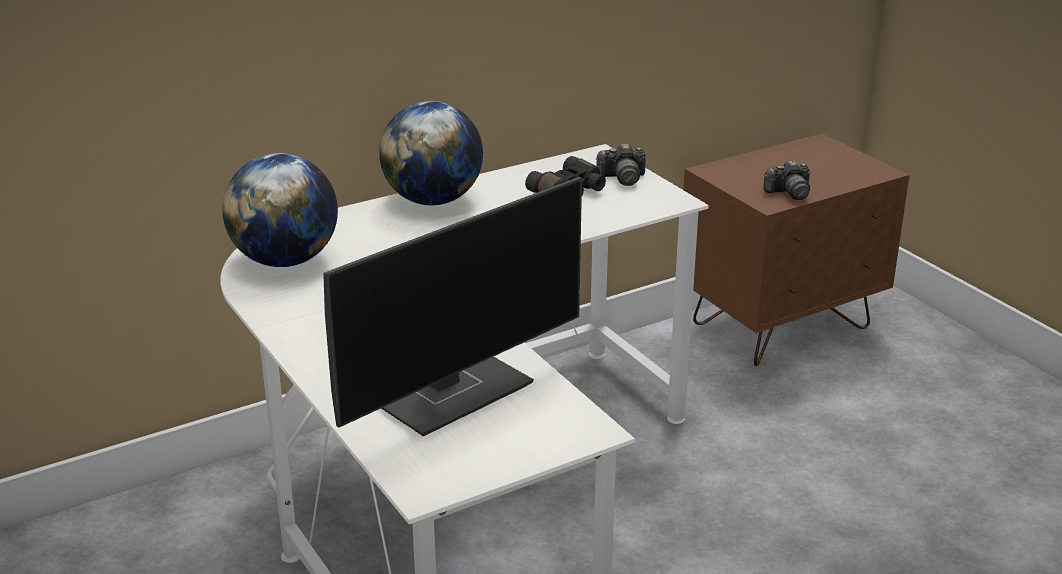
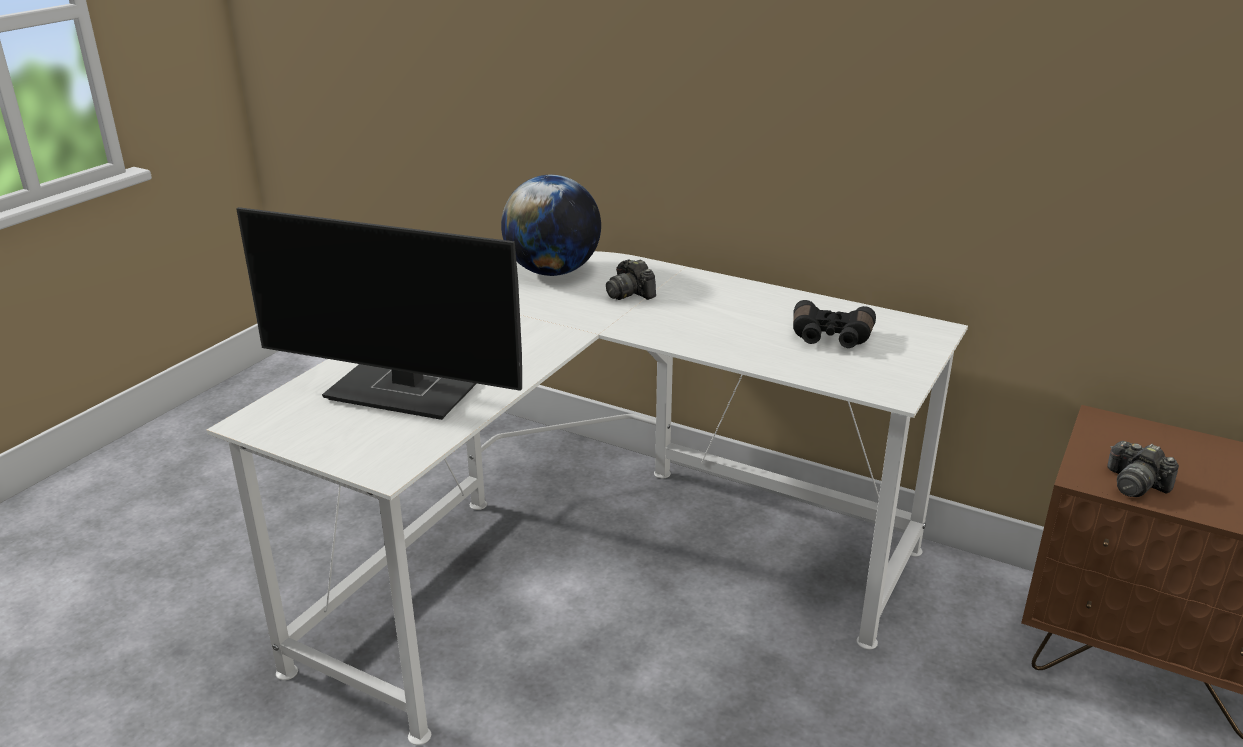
camera: 60 degrees right, 0 degrees up
globe [379,101,483,205] -> none
camera [595,143,646,186] -> camera moved to [606,259,656,300]

